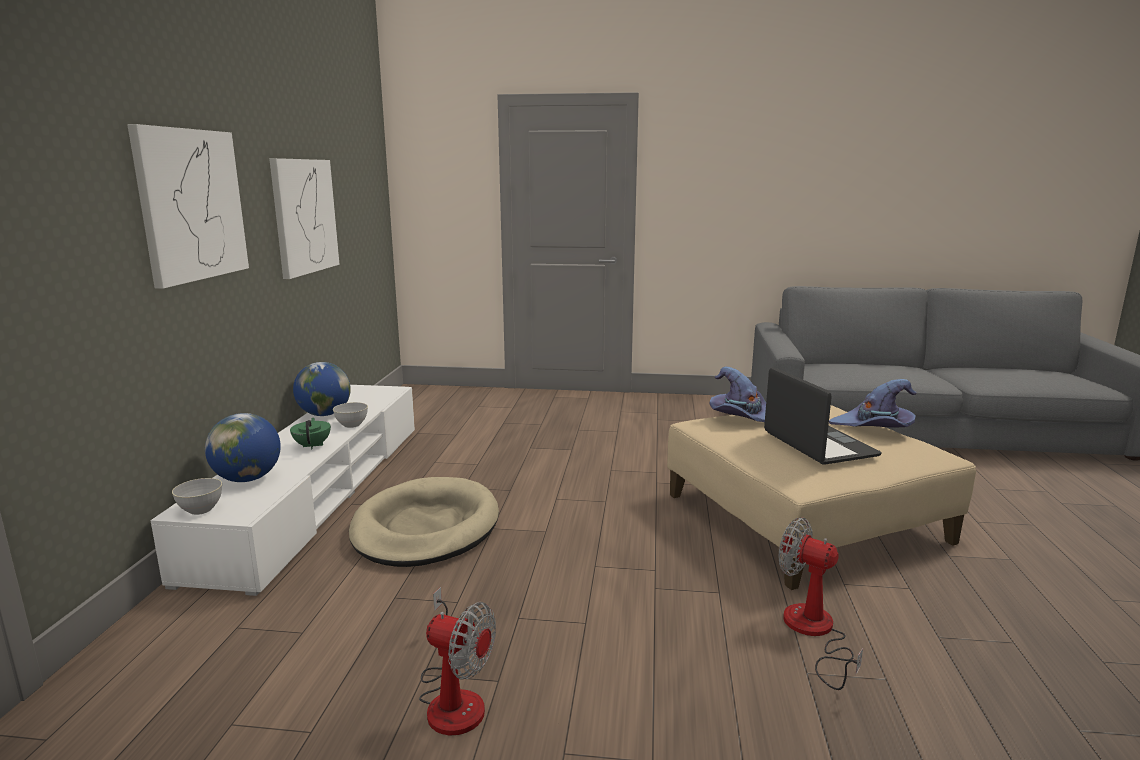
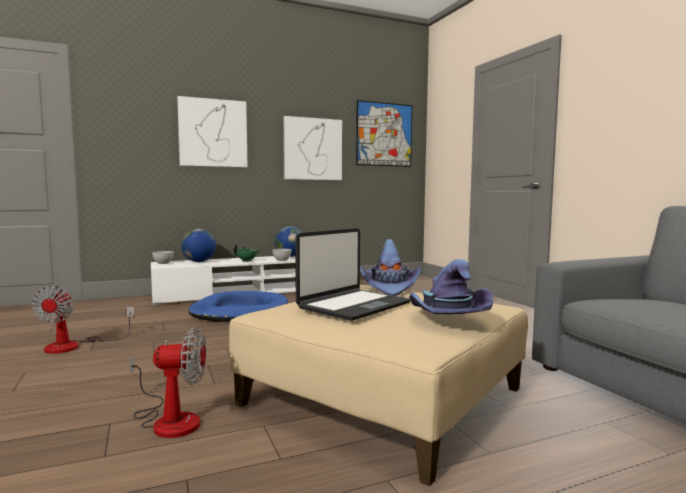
camera: 60 degrees right, 10 degrees down
beige dog bed [349,477,499,567] -> blue dog bed [189,291,288,322]
fan [779,517,863,690] -> fan turned 75 degrees clockwise [130,328,206,438]
none -> picture [356,100,412,167]

